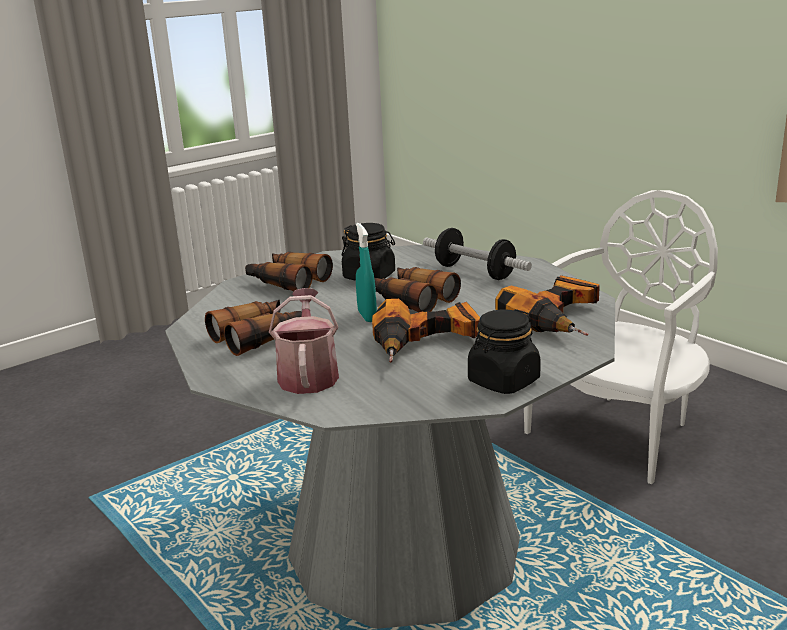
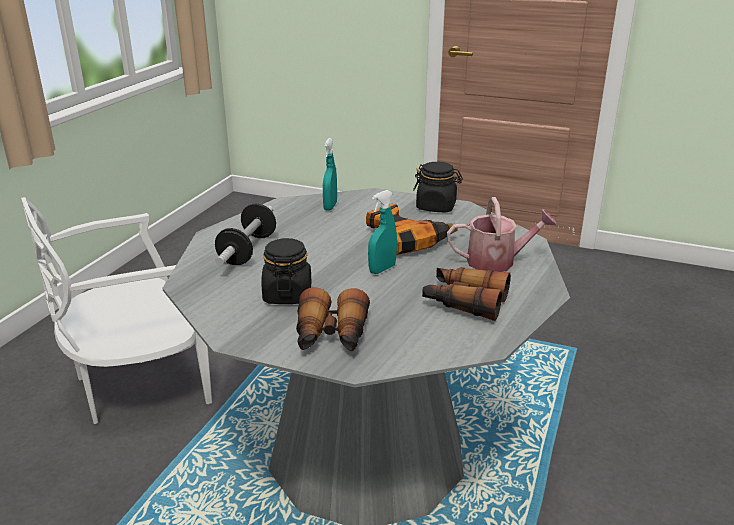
camera: 120 degrees left, 5 degrees up
watering can [269,288,339,394] -> watering can turned 150 degrees counterclockwise [447,197,557,272]
binoculars [374,267,461,312] -> none
power drill [495,275,600,336] -> turquoise spray bottle [323,138,337,211]
white chair [524,190,718,484] -> white chair turned 45 degrees counterclockwise [21,197,212,424]

